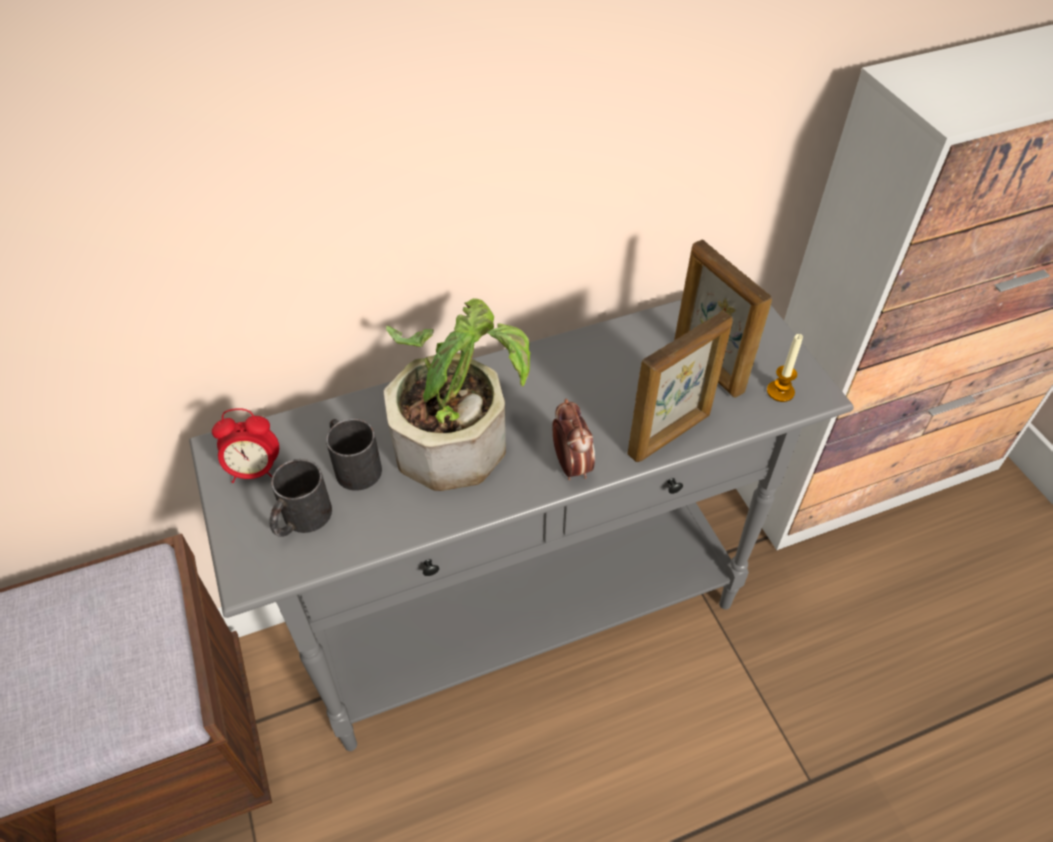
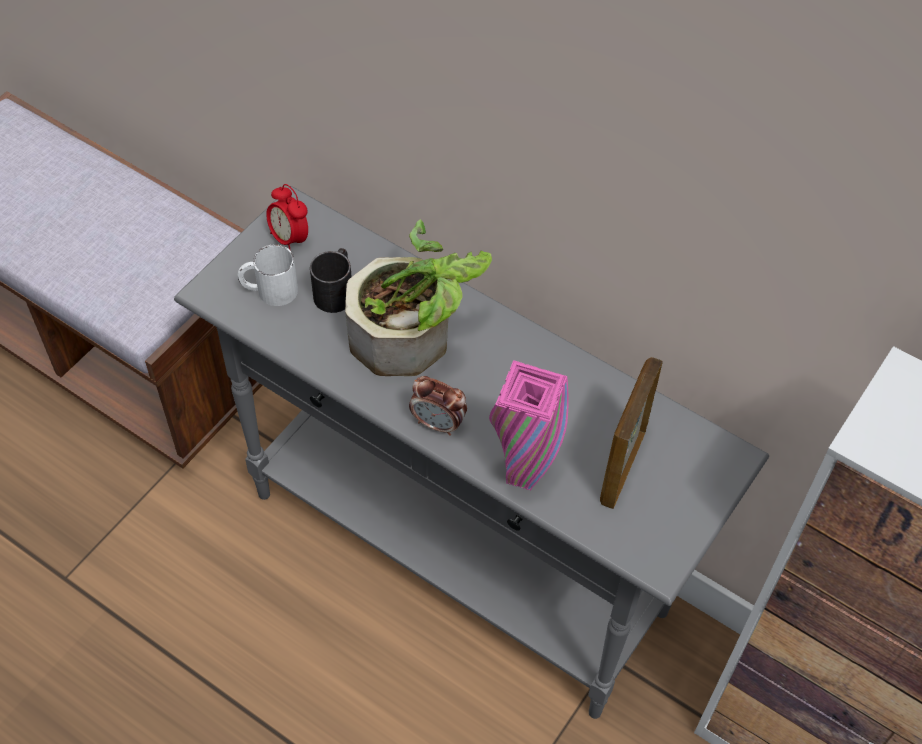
camera: 55 degrees right, 5 degrees up
black mug [269,459,332,537] -> white mug [238,244,298,306]
alarm clock [552,399,595,480] -> alarm clock turned 75 degrees clockwise [409,376,467,436]
picture frame [627,311,733,462] -> pink vase [489,360,569,490]
candle [767,334,803,402] -> none

